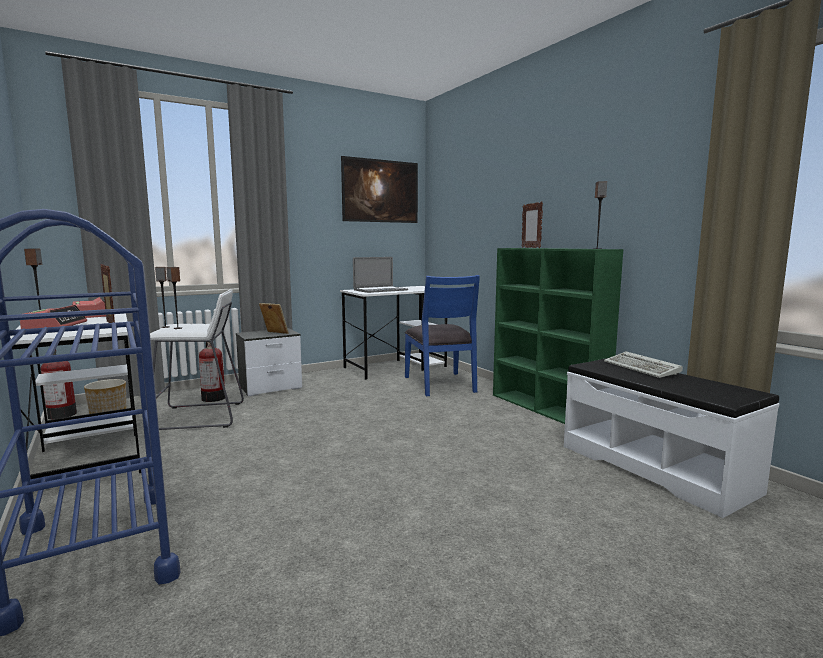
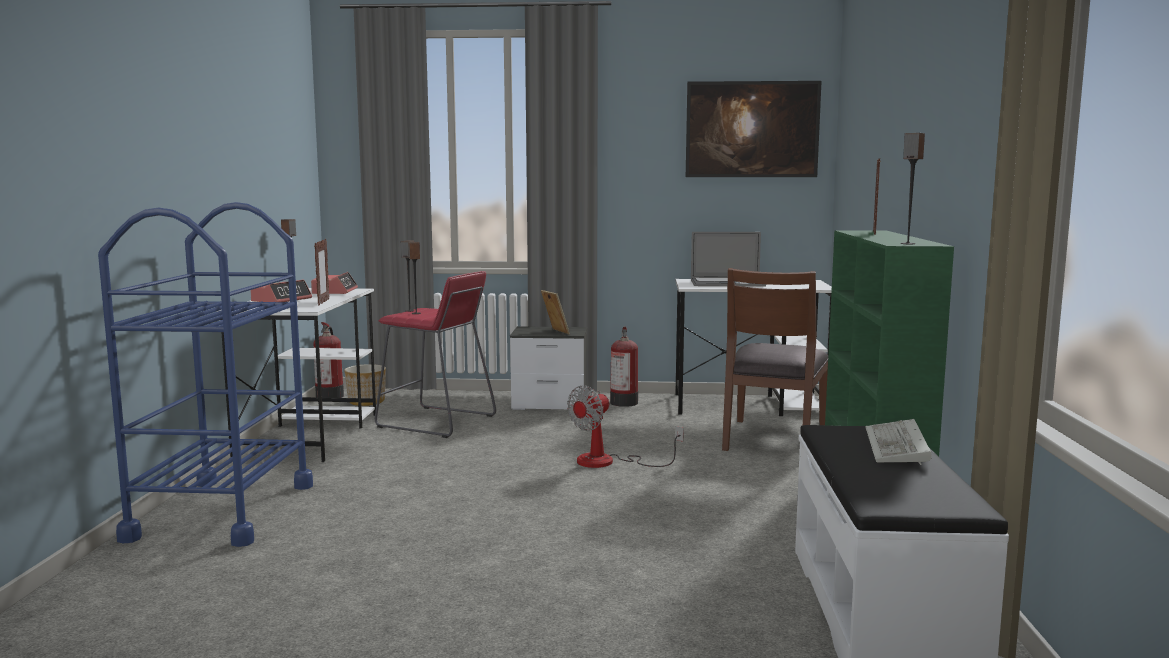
camera: 35 degrees right, 0 degrees up
white stool [150,289,244,430] -> red stool [375,271,496,438]
fire extinguisher [199,339,225,402] -> fire extinguisher moved to [610,326,638,407]
blue chair [405,275,480,396] -> brown chair [722,268,828,451]
none -> fan [567,385,684,468]

